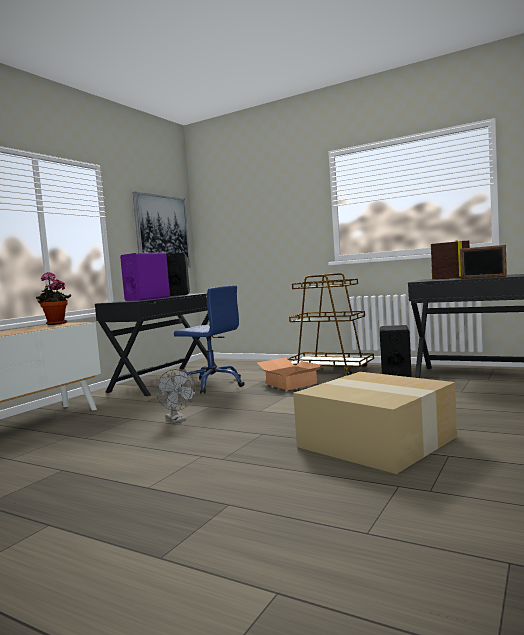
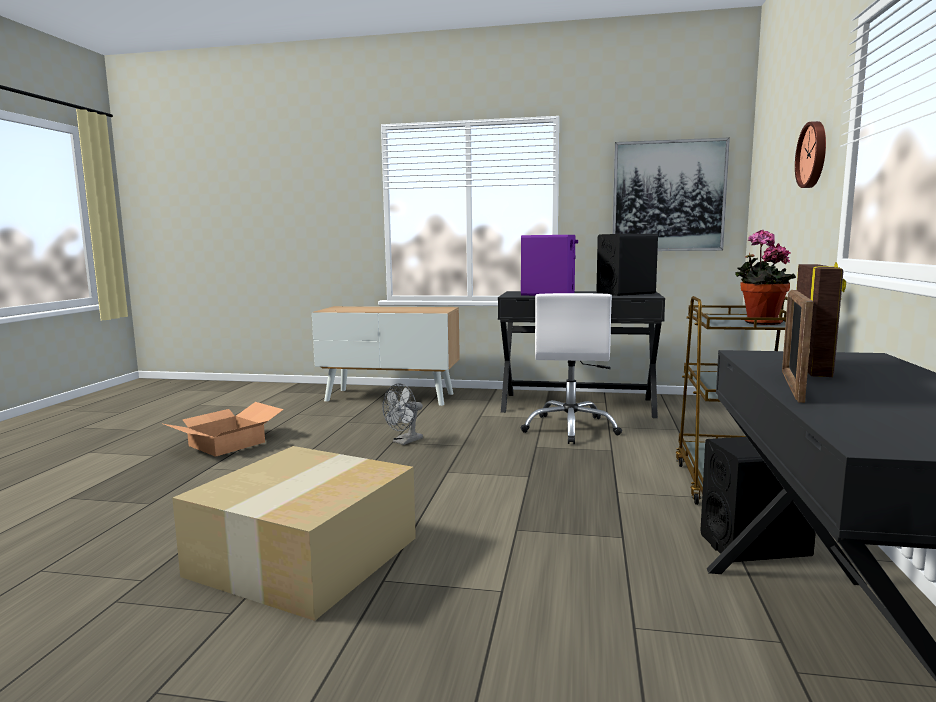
camera: 70 degrees right, 5 degrees up
potted plant [36,272,71,325] -> potted plant moved to [735,230,796,325]
blue office chair [174,285,245,394] -> white office chair [520,293,622,444]
cardboard box [257,358,325,390] -> cardboard box moved to [164,402,284,457]
none -> wall clock [795,121,826,188]

